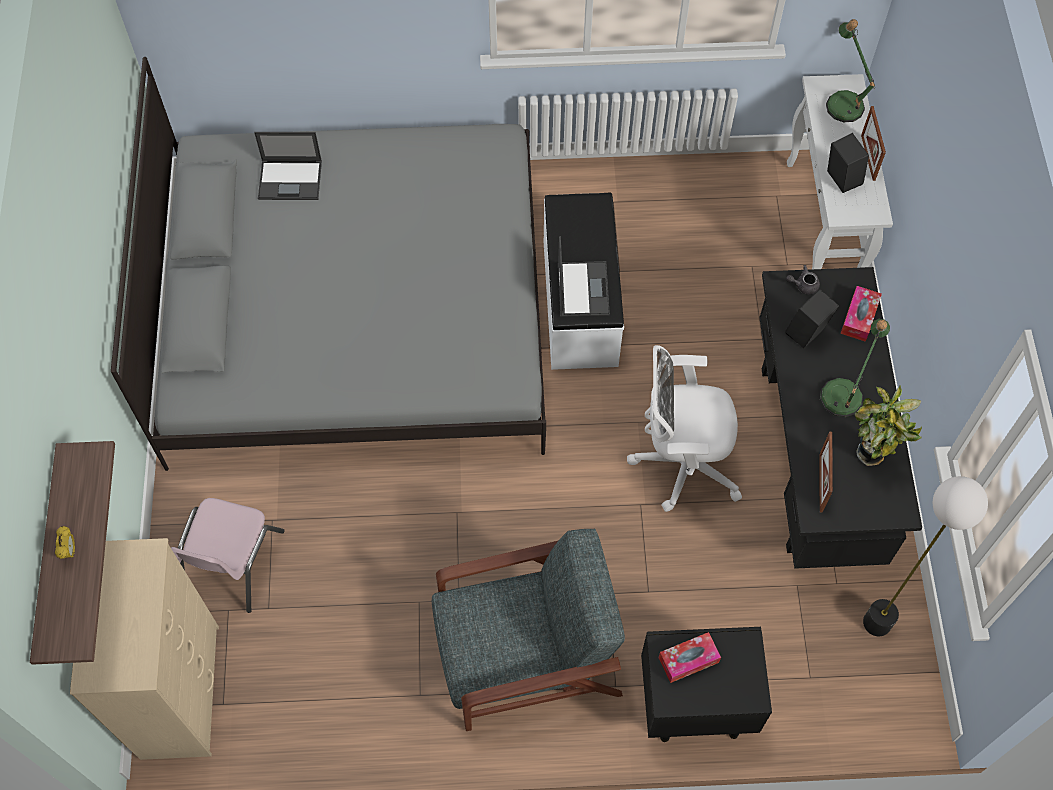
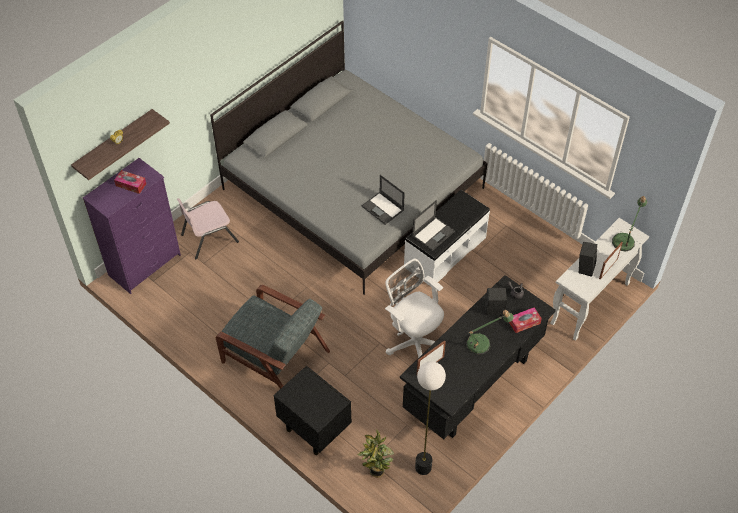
camera: 45 degrees right, 10 degrees down
beige dresser [70,538,219,760] -> purple dresser [83,158,181,294]
laptop [254,132,322,200] -> laptop moved to [362,175,405,225]
tissue box [658,632,721,683] -> tissue box moved to [114,170,146,194]
potted plant [855,385,922,466] -> potted plant moved to [357,429,394,478]

